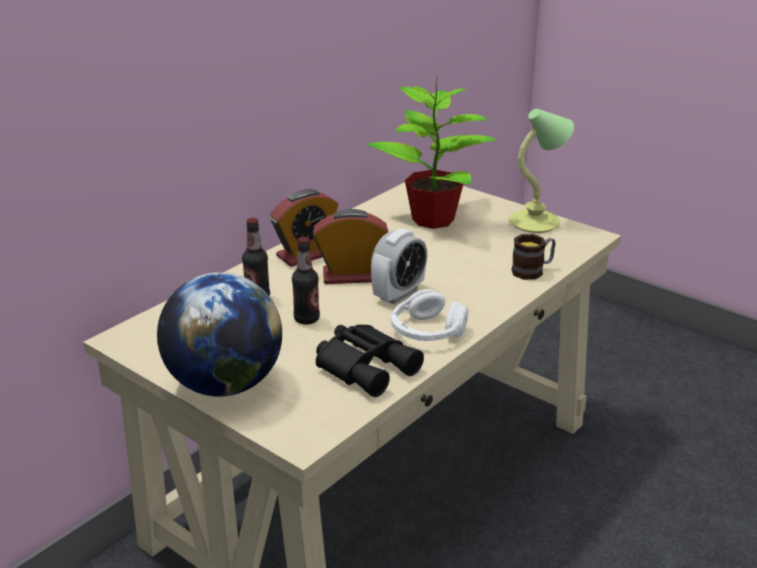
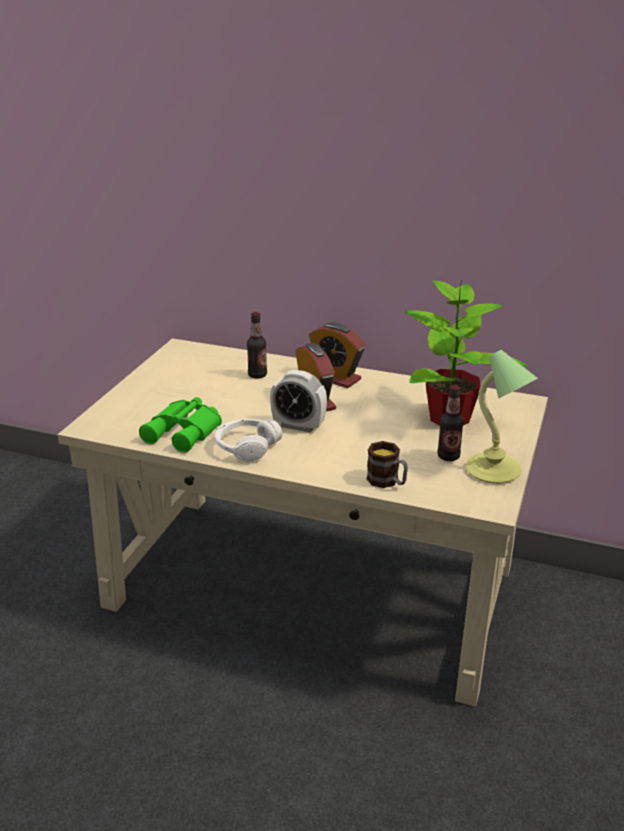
camera: 70 degrees right, 0 degrees up
globe [157,272,282,397] -> none
bottle [292,237,320,324] -> bottle moved to [437,385,464,461]
black binoculars [316,325,424,397] -> green binoculars [139,397,222,453]

